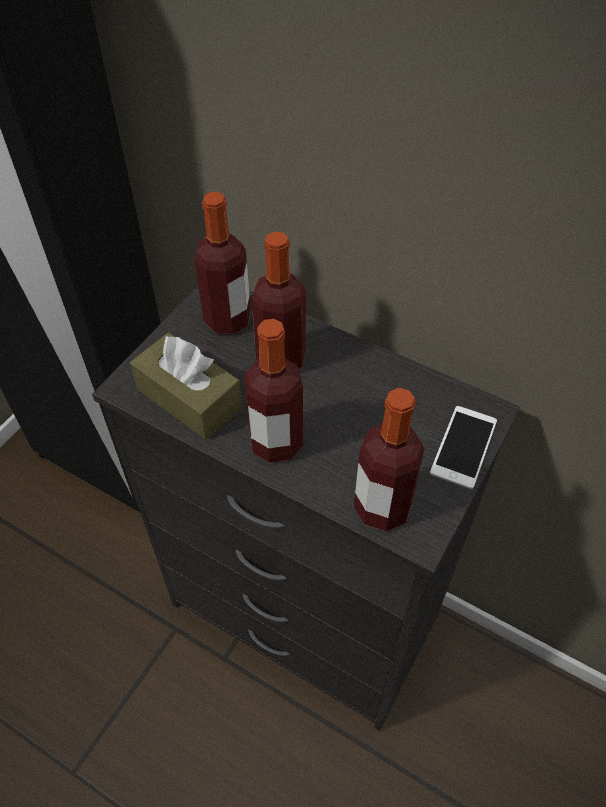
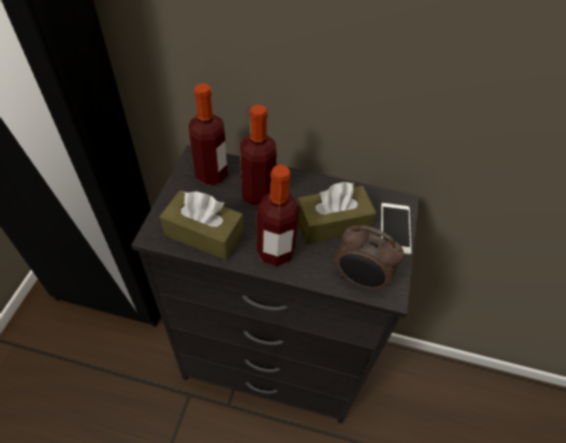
camera: 20 degrees left, 0 degrees up
bottle [354,388,424,531] -> alarm clock [334,225,404,292]
none -> brown tissue box [297,182,377,245]

